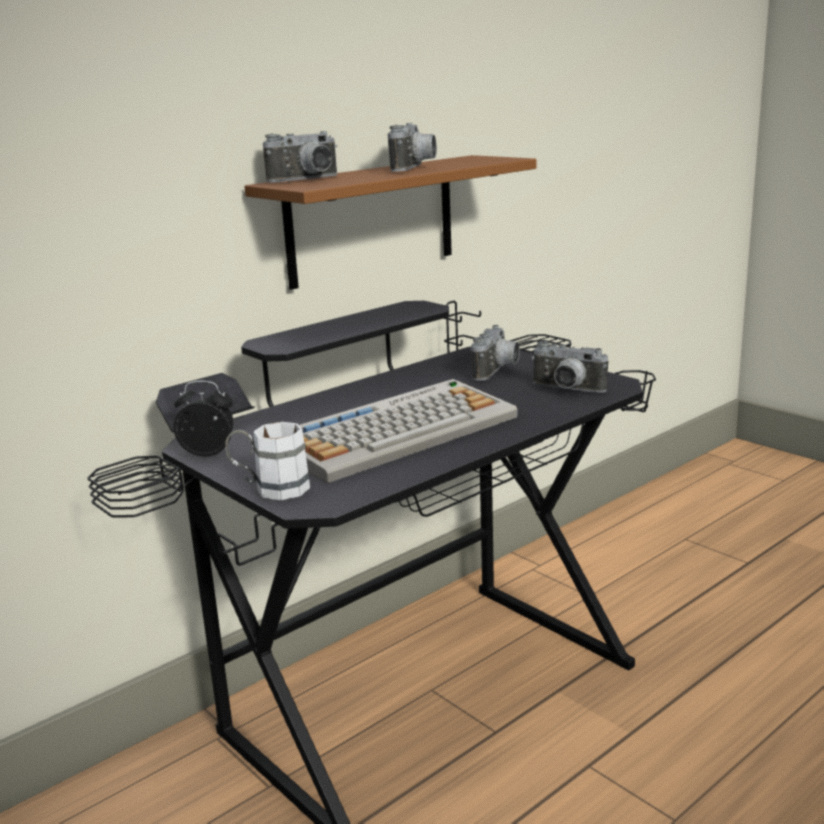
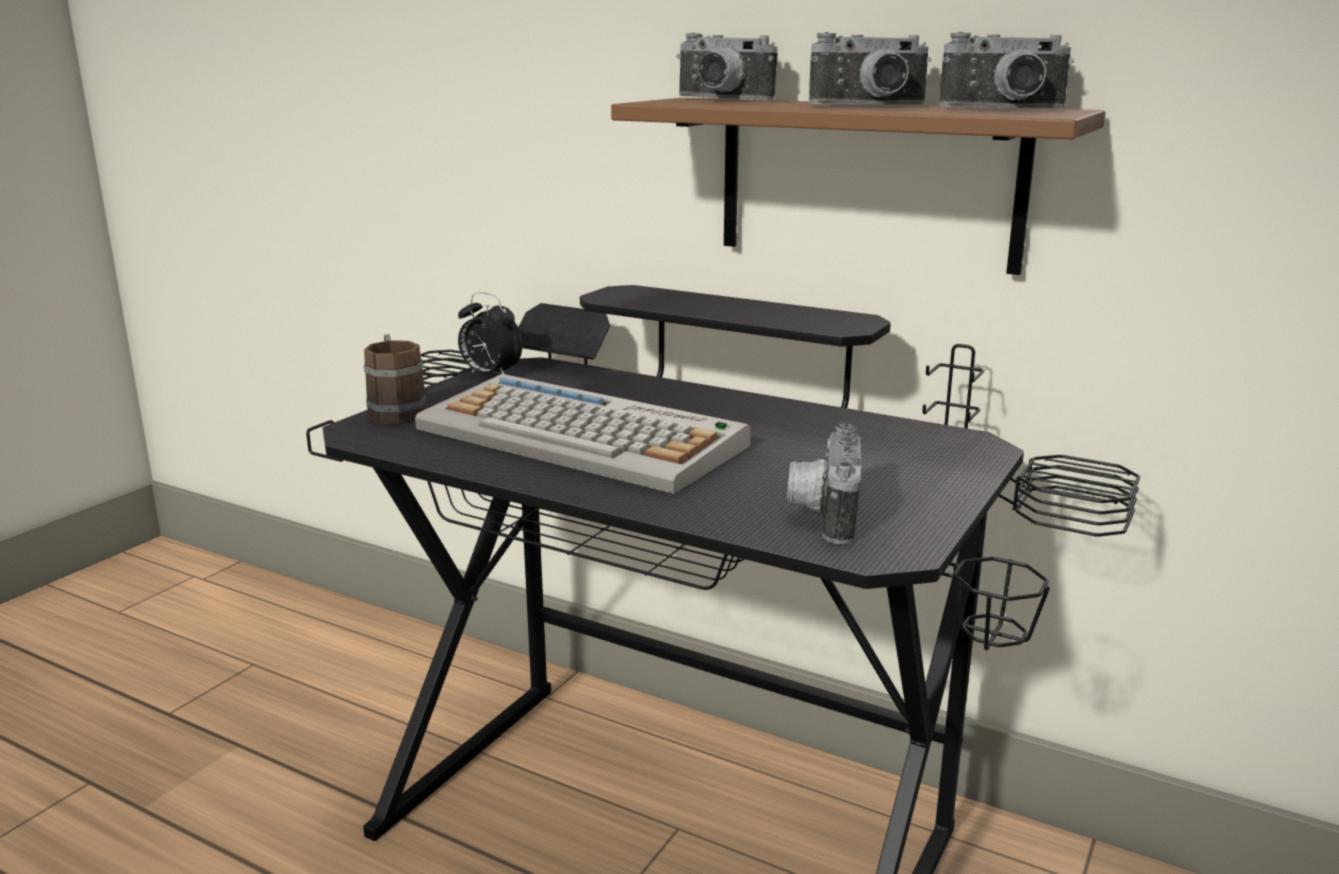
camera: 70 degrees right, 0 degrees up
alarm clock [174,381,233,457] -> alarm clock turned 135 degrees clockwise [458,292,523,374]
white mug [225,422,310,500] -> brown mug [364,334,427,424]
camera [471,325,520,381] -> camera moved to [939,32,1074,108]

